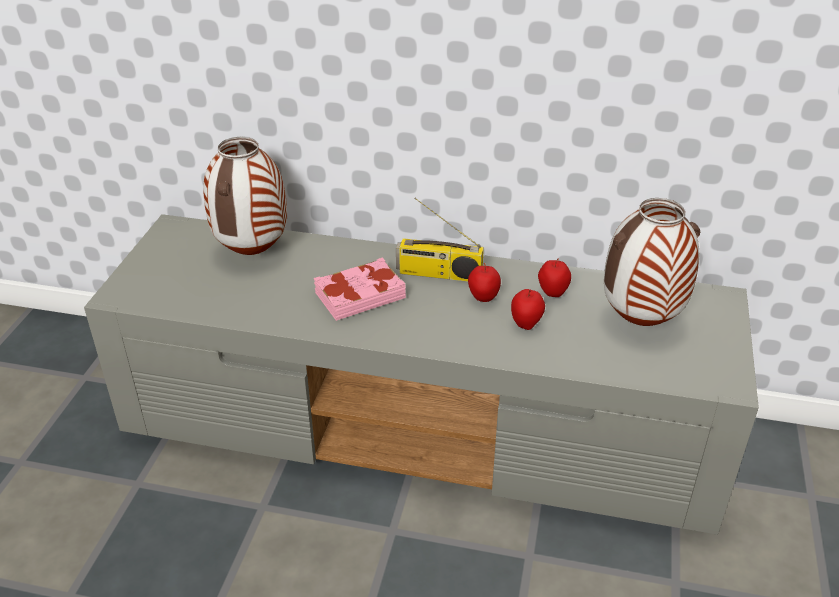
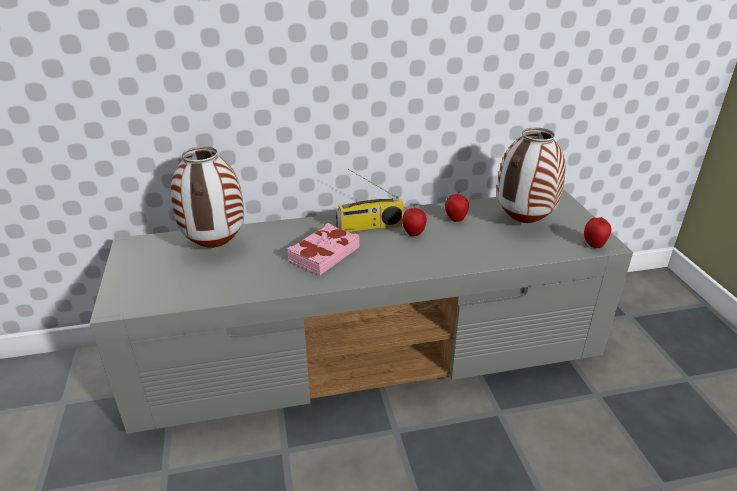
camera: 25 degrees left, 5 degrees down
apple [511,289,545,330] -> apple moved to [584,217,612,248]

